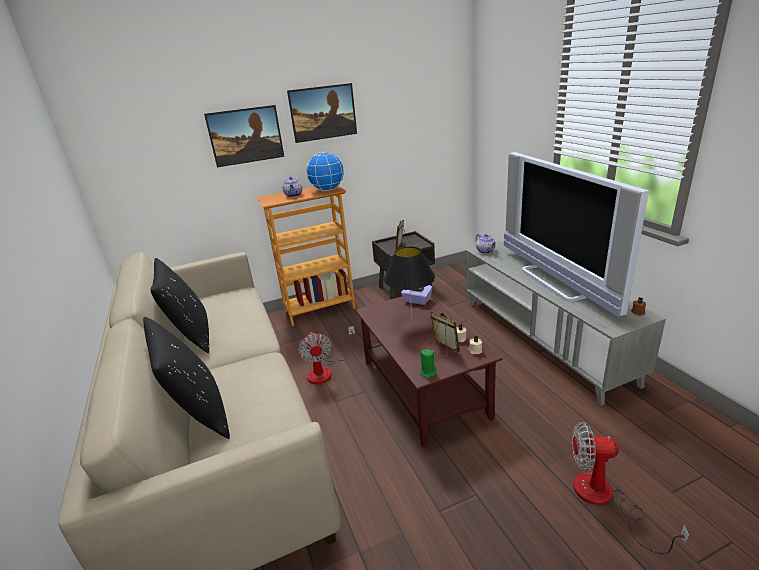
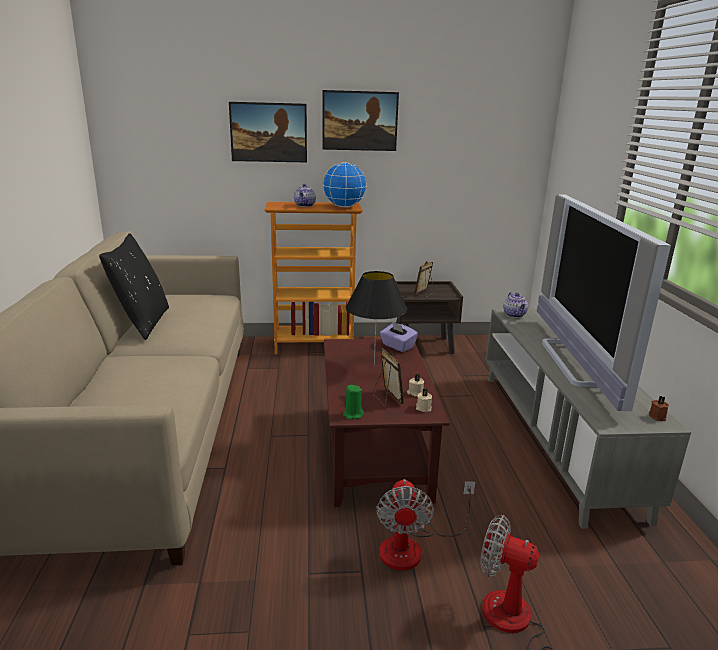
camera: 15 degrees right, 5 degrees down
black pillow [143,317,230,439] -> none
fan [298,326,355,384] -> fan moved to [376,479,475,571]

